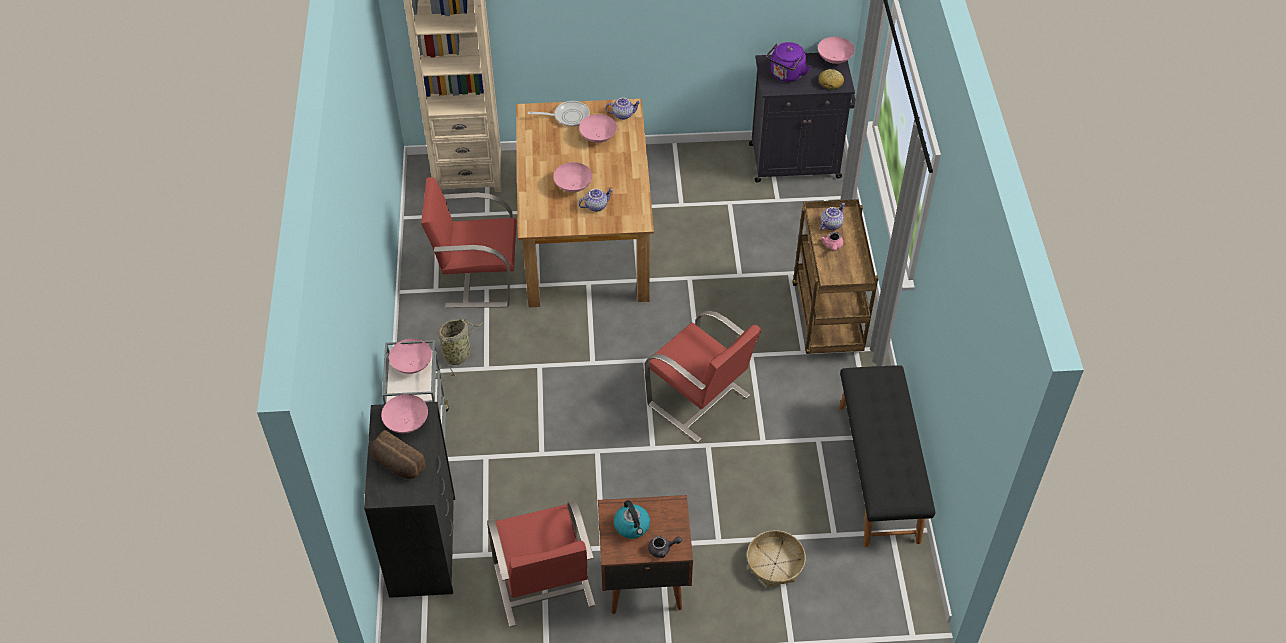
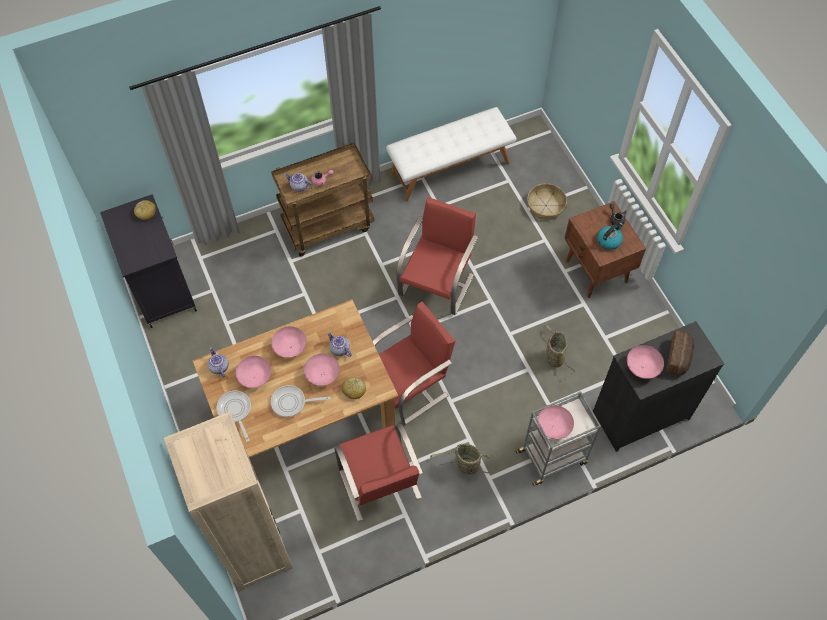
camera: 110 degrees left, 10 degrees up
red chair [487,500,596,627] -> red chair moved to [373,302,455,425]
purple kettle [766,42,811,82] -> none
pink bowl [818,37,855,64] -> pink bowl moved to [271,326,306,358]
black bench [839,365,935,547] -> white bench [386,107,516,202]
none -> frying pan [271,385,330,417]
none -> bread [342,377,366,399]
none -> basket [542,325,576,379]

